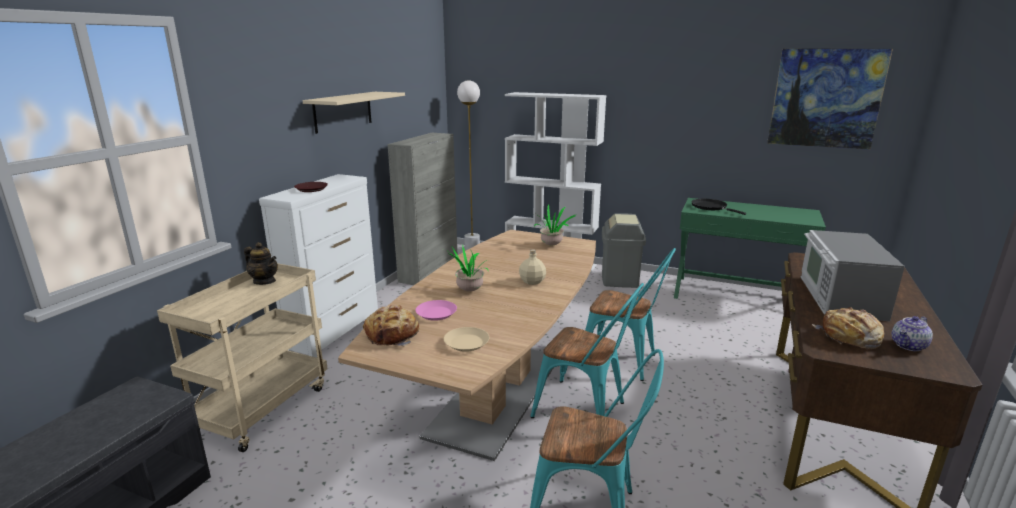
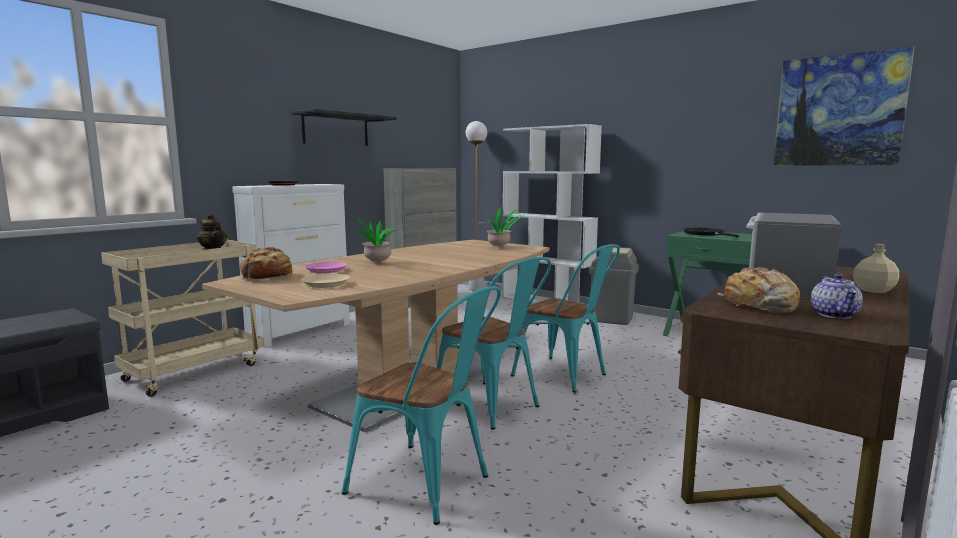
camera: 15 degrees right, 10 degrees down
beige shelf [303,92,405,134] -> black shelf [291,109,397,146]
beige bottle [519,249,546,285] -> beige bottle moved to [853,244,899,293]
teapot [892,316,933,351] -> teapot turned 60 degrees counterclockwise [811,273,863,319]

